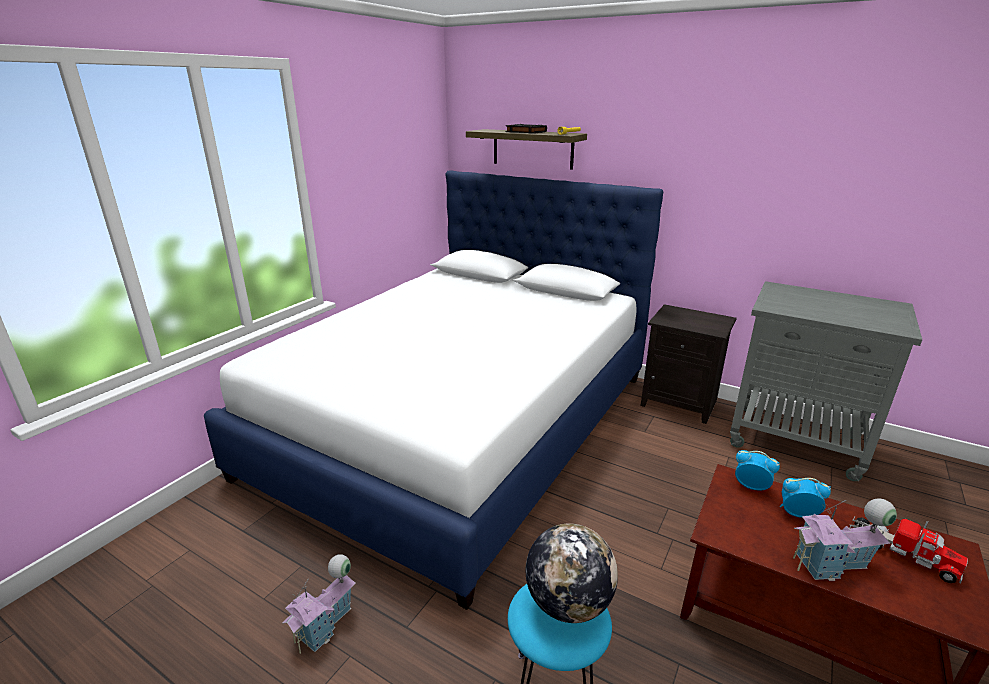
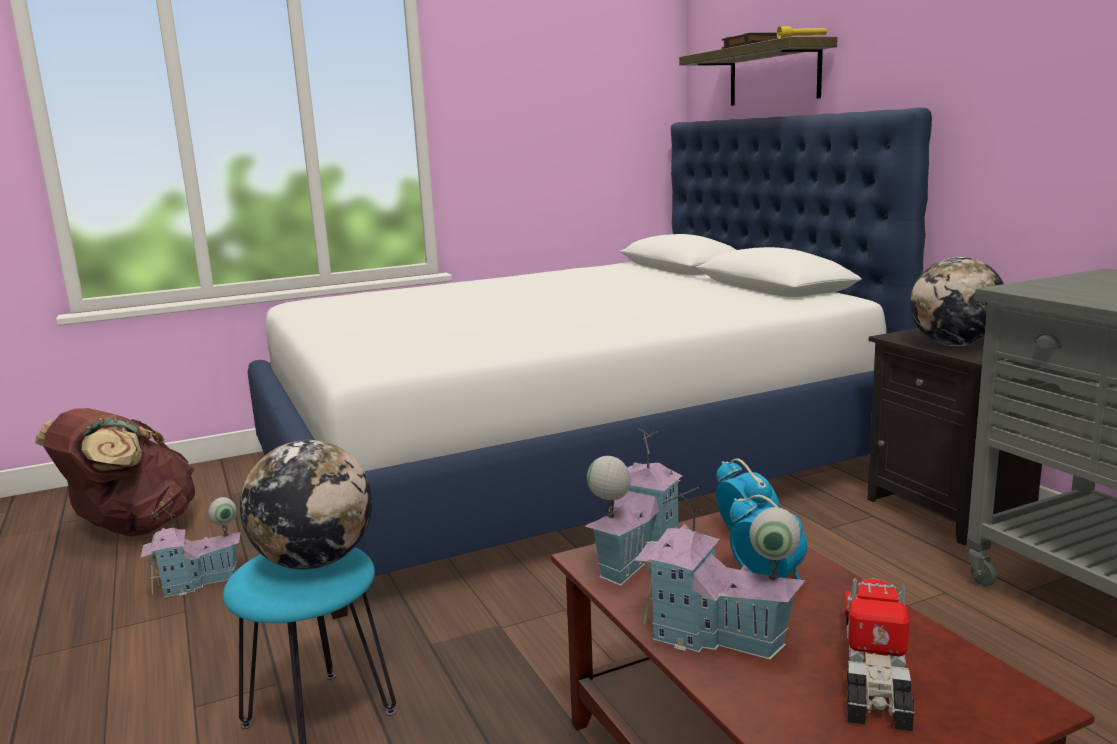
camera: 35 degrees right, 10 degrees down
toy truck [849,516,968,584] -> toy truck turned 150 degrees counterclockwise [845,578,915,732]
none -> brown backpack [35,408,195,536]
none -> toy house [585,428,682,586]
none -> globe [910,257,1004,346]

